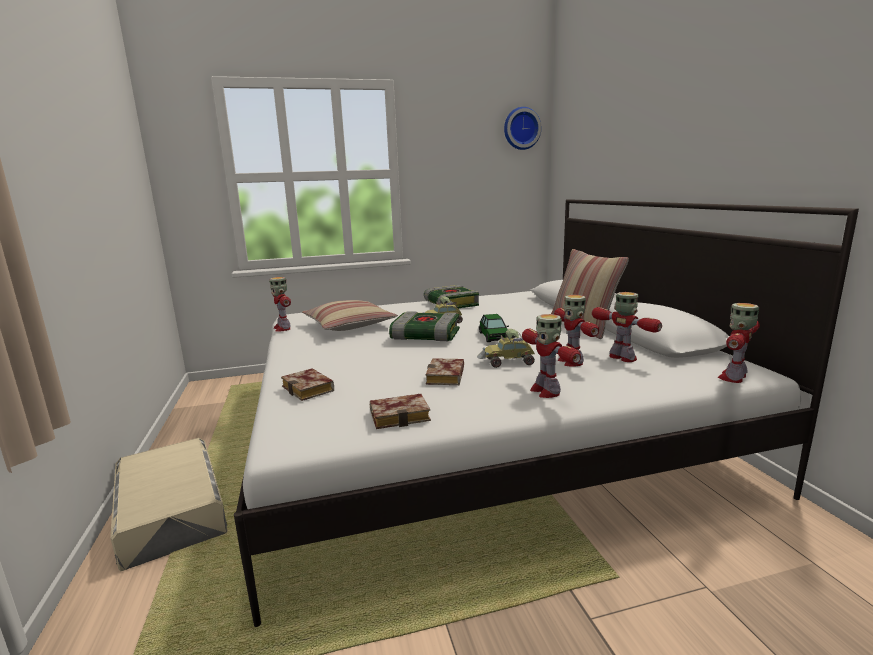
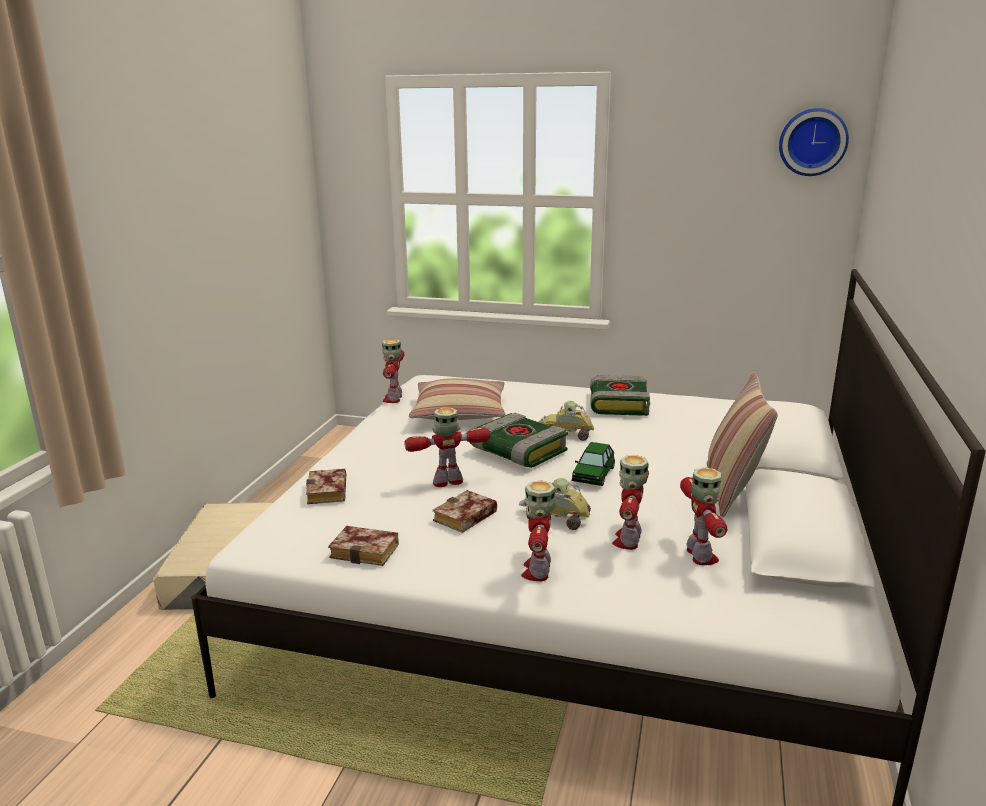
camera: 30 degrees right, 5 degrees up
toy robot [718,303,760,383] -> toy robot moved to [404,408,490,487]

